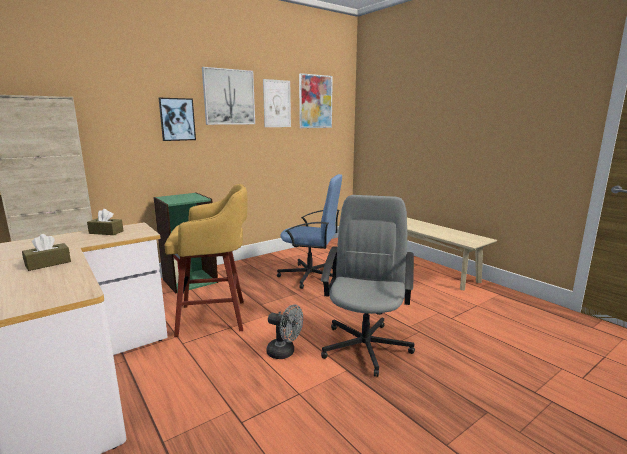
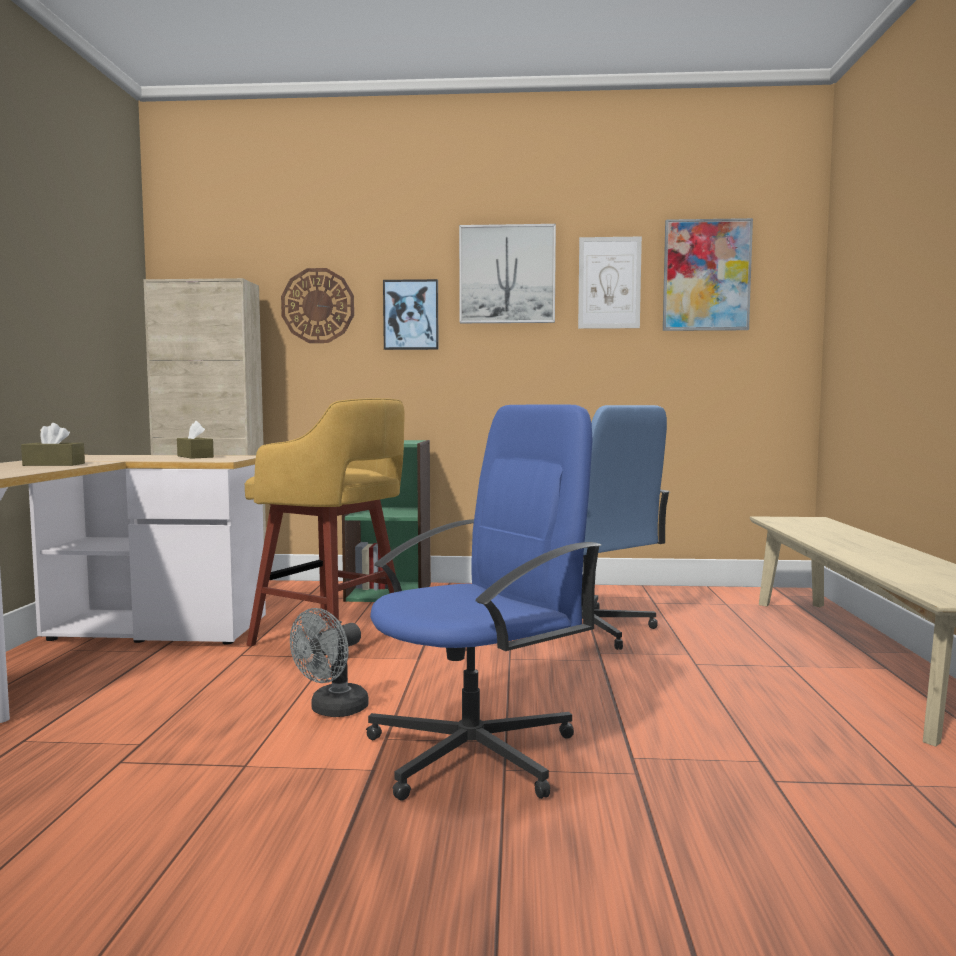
camera: 40 degrees right, 10 degrees down
grey fan [266,304,303,359] -> grey fan turned 60 degrees clockwise [290,608,369,717]
grey office chair [321,195,415,377] -> blue office chair [366,405,601,801]
none -> wall clock [281,268,354,343]

